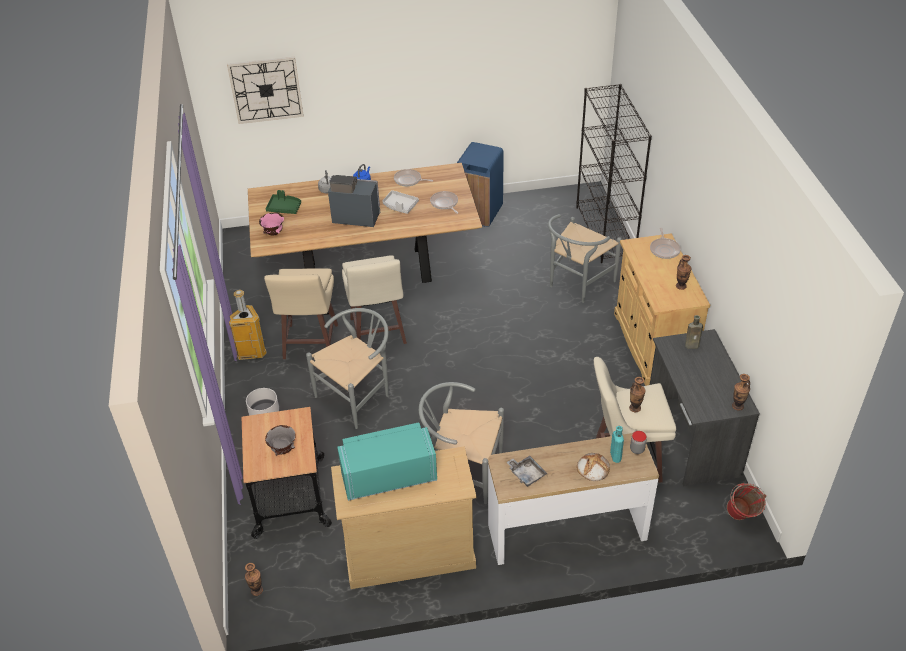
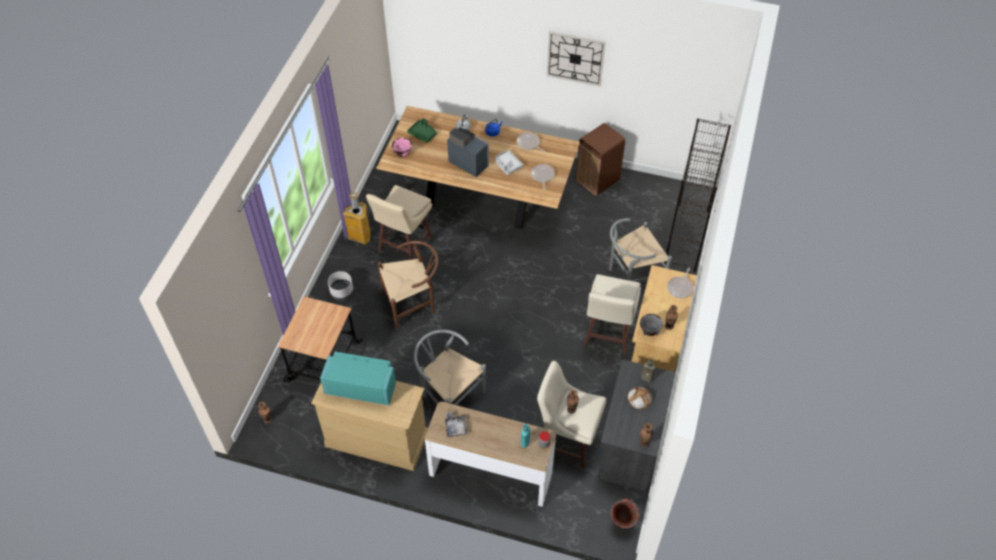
camera: 25 degrees right, 10 degrees up
wall clock [227,57,304,124] -> wall clock moved to [547,31,606,87]
grey bowl [265,425,296,456] -> grey bowl moved to [640,314,663,336]
grey chair [306,308,389,429] -> brown chair [378,241,438,330]
beige stool [342,255,407,344] -> beige stool moved to [584,274,641,355]
blue trash can [457,142,504,227] -> brown trash can [576,123,625,196]
bread [577,453,610,481] -> bread moved to [627,387,652,409]

